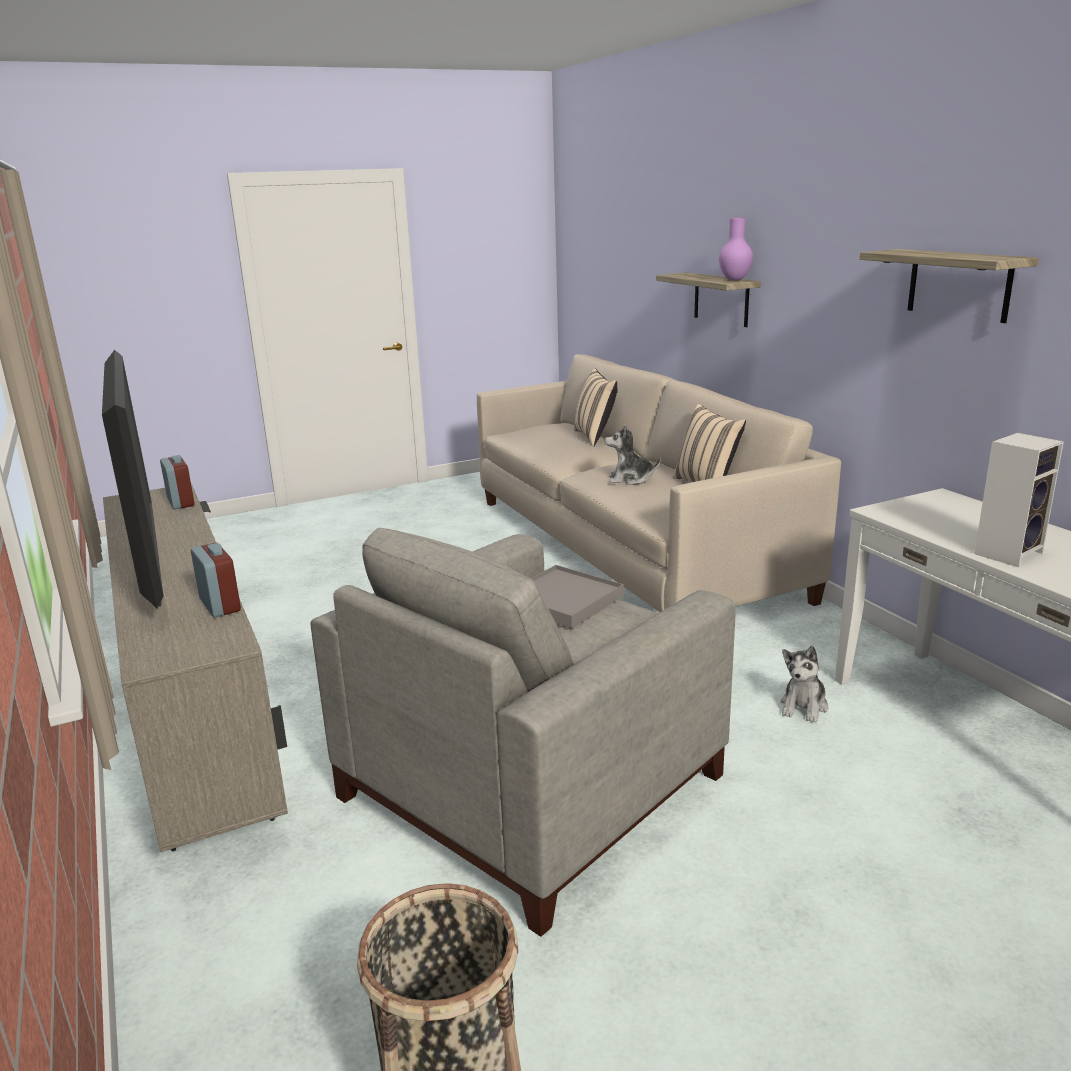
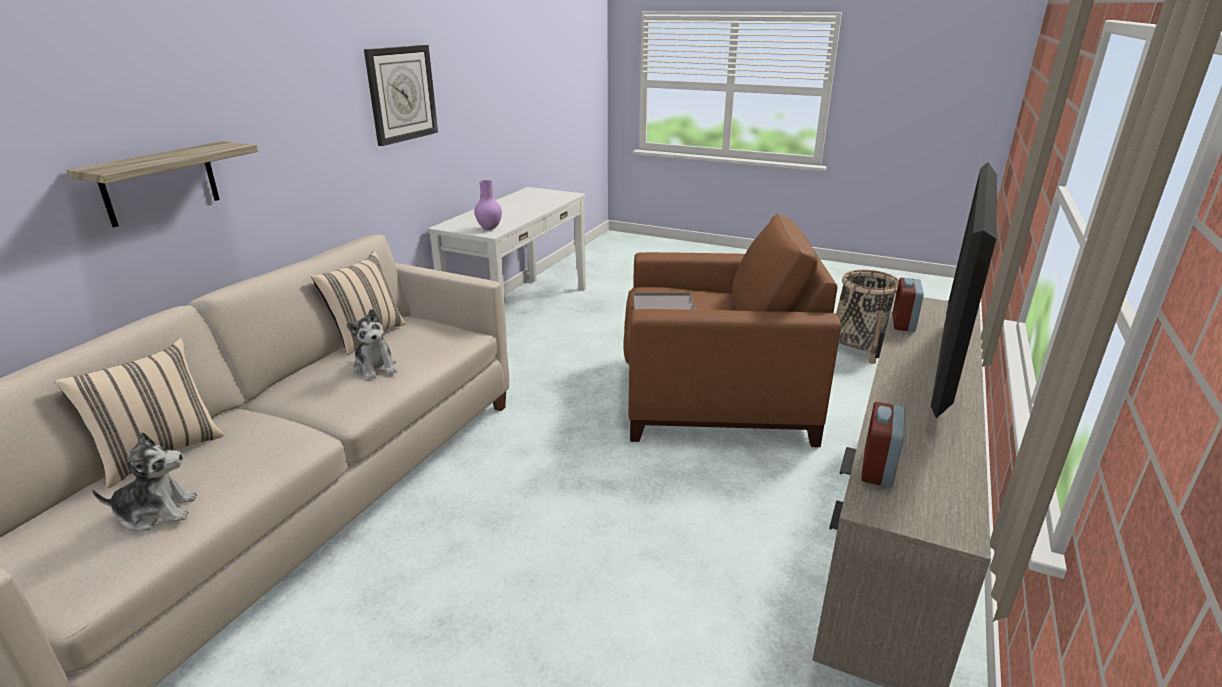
camera: 130 degrees left, 5 degrees up
grey armchair [311,528,736,937] -> brown armchair [623,214,841,447]
purple vase [719,218,753,281] -> purple vase moved to [474,180,502,230]
plush toy [781,646,828,723] -> plush toy moved to [92,432,197,531]
shelf [860,249,1039,323] -> wall clock [364,45,438,146]
speaker [975,433,1064,567] -> none

